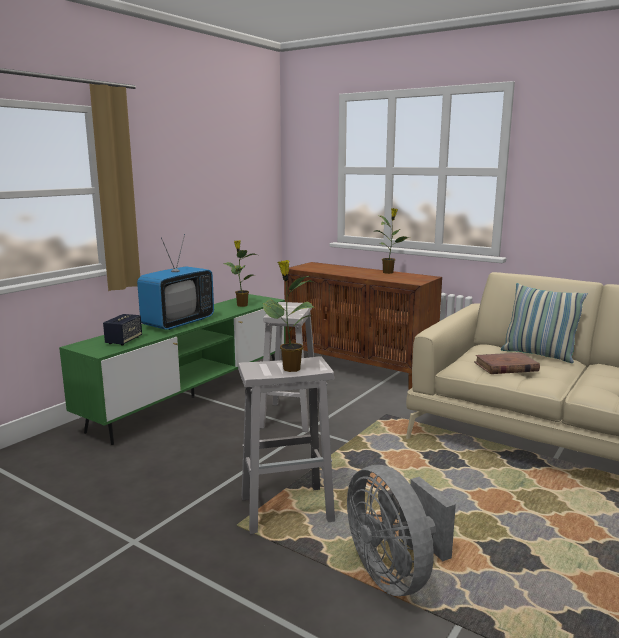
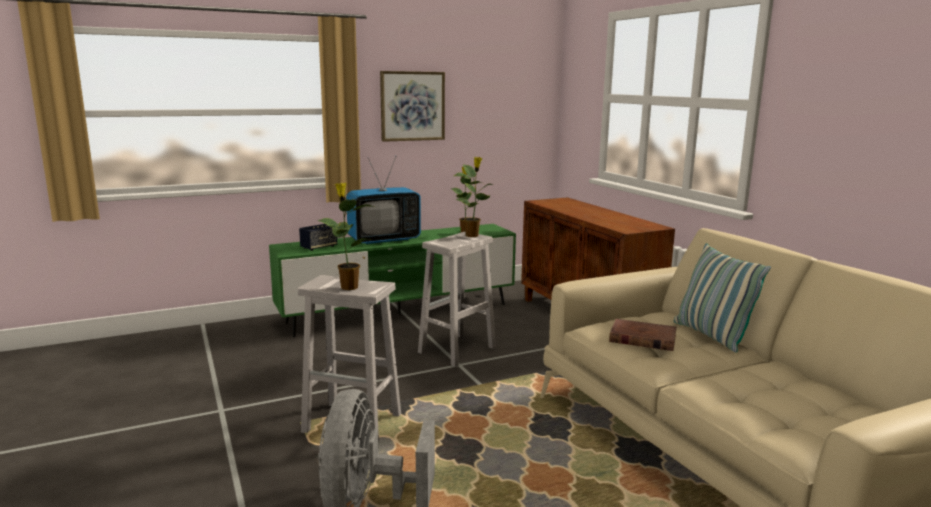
camera: 30 degrees right, 0 degrees up
potted plant [375,208,409,274] -> potted plant moved to [454,157,493,237]
none -> picture [380,71,445,142]

